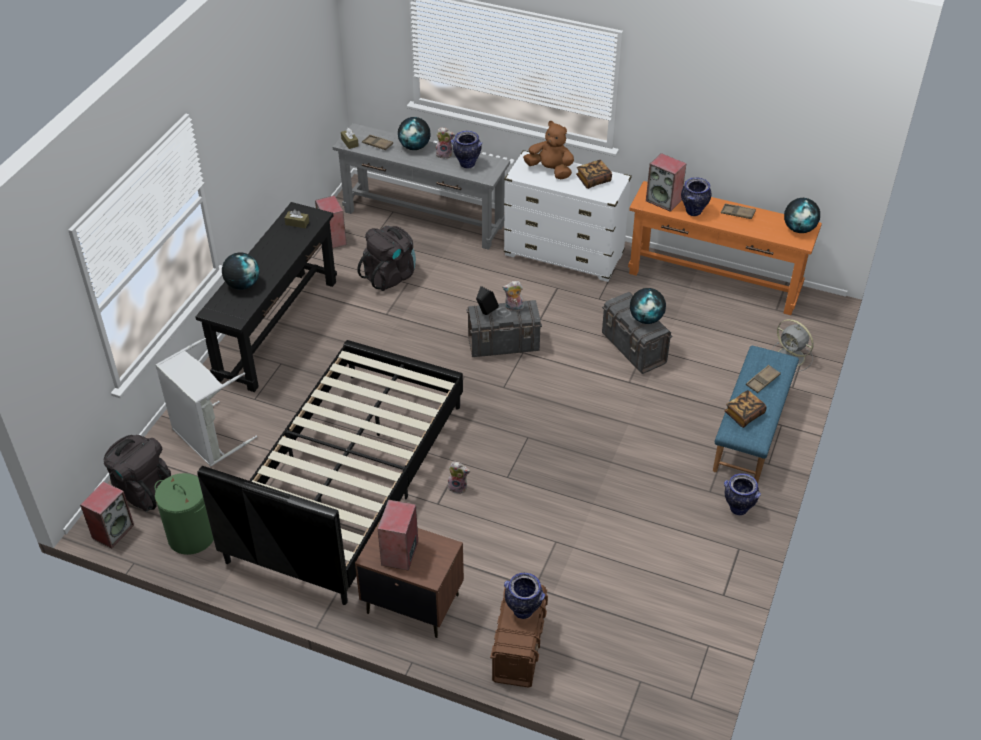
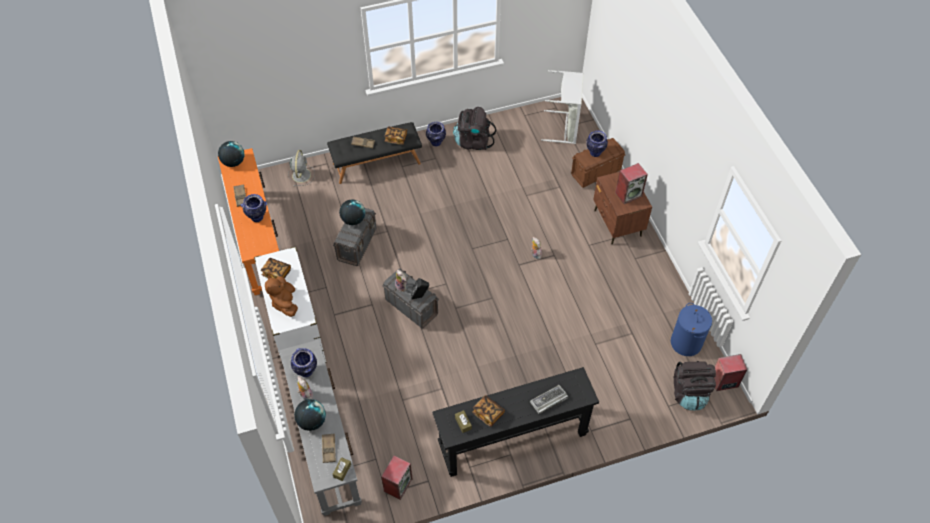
camera: 130 degrees left, 10 degrees up
green laundry basket [154,473,214,555] -> blue laundry basket [671,303,712,356]
grey laundry basket [156,338,257,467] -> grey laundry basket moved to [541,70,584,144]
black bed [197,340,463,605] -> none
globe [222,253,260,290] -> keyboard [530,385,568,414]
black backpack [357,226,416,291] -> black backpack moved to [453,107,496,150]
speaker [646,153,687,212] -> none
blue bench [713,346,799,483] -> black bench [327,122,422,184]
none -> book [472,395,505,427]

